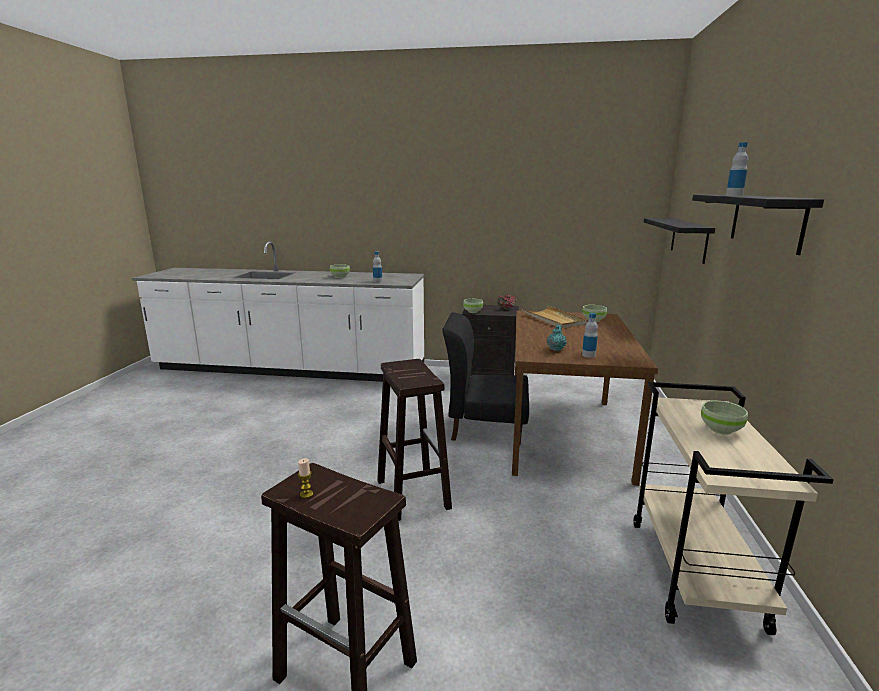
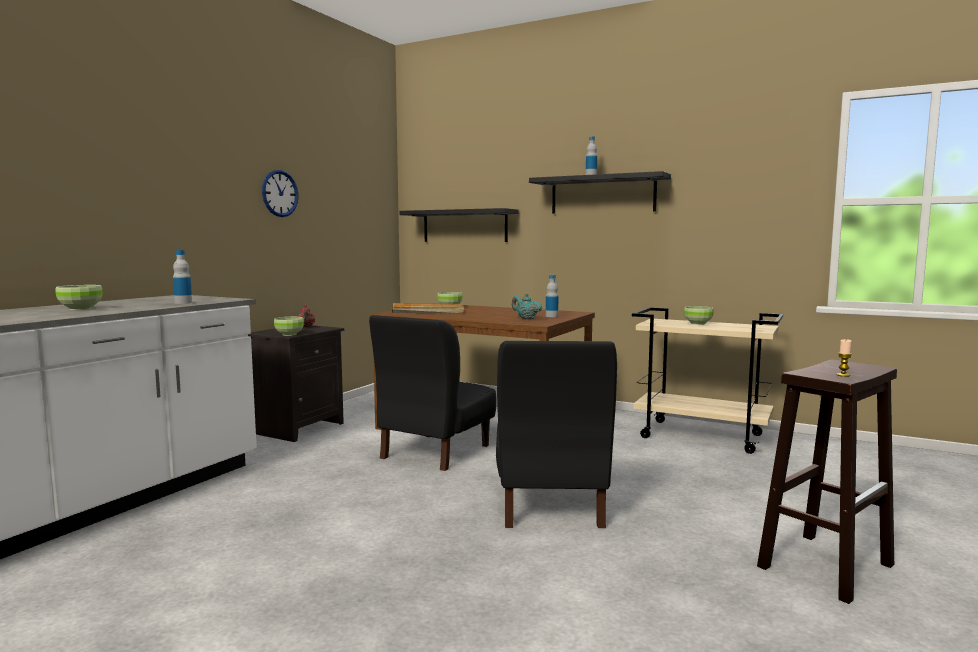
camera: 70 degrees left, 10 degrees down
brown stool [377,359,452,521] -> black chair [496,341,617,528]
none -> wall clock [262,170,298,217]

